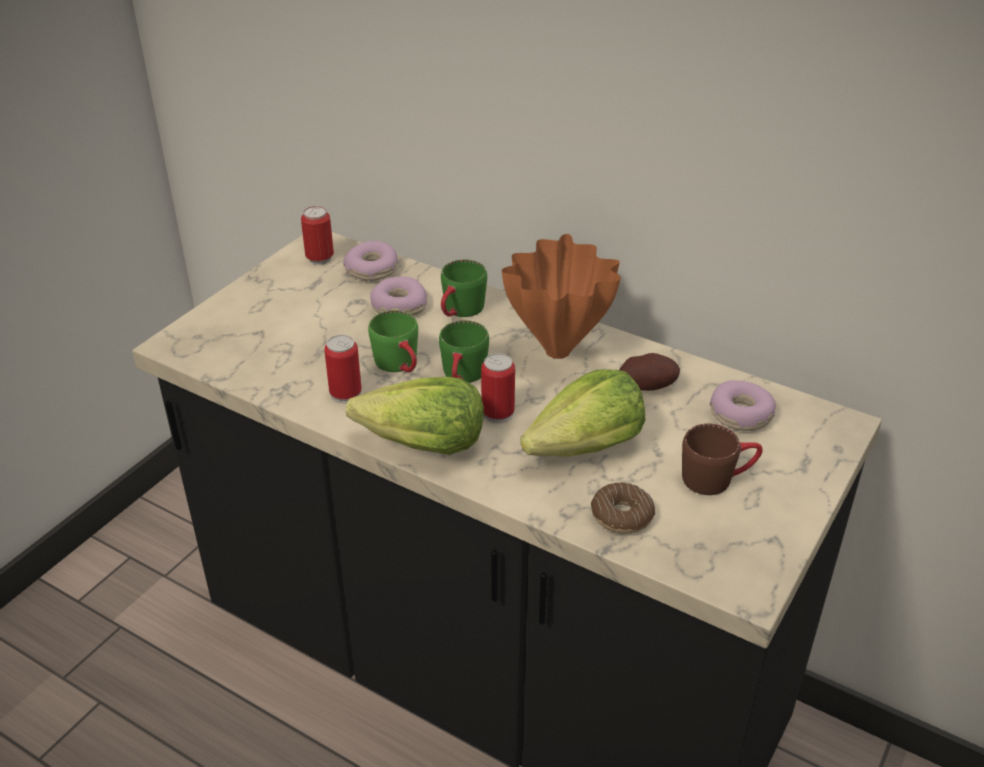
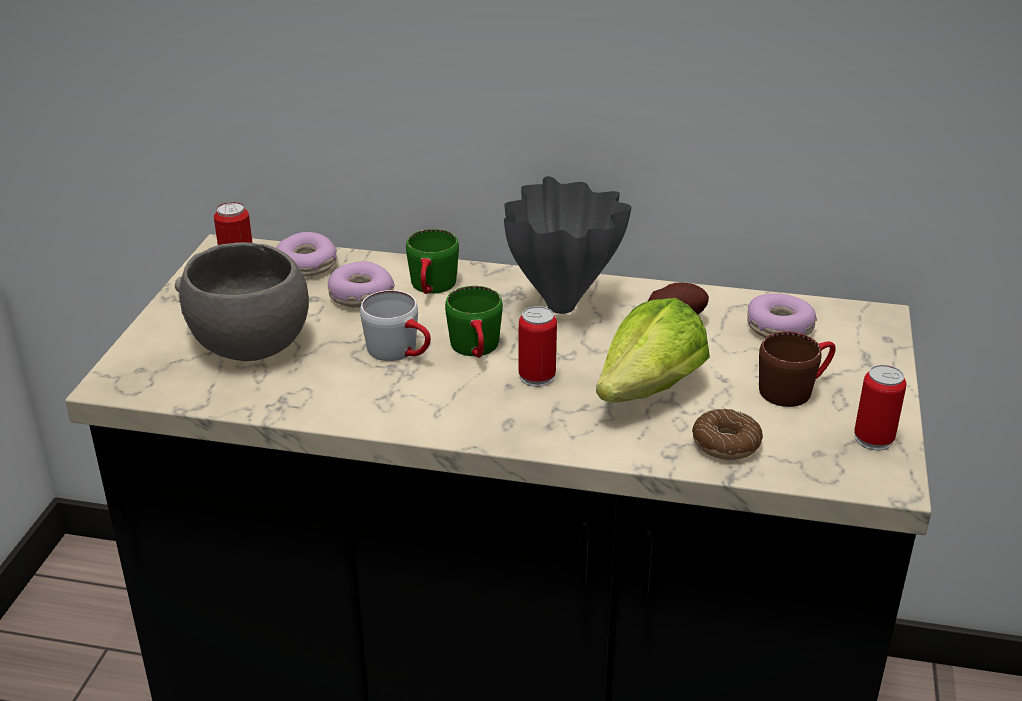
camera: 20 degrees left, 5 degrees down
can [324,335,362,403] -> can moved to [854,365,906,450]
lettuce [346,377,484,455] -> none
green mug [368,310,418,372] -> white mug [360,290,431,361]
orange vase [502,234,621,359] -> grey vase [504,176,632,314]
none -> grey bowl [175,242,309,361]

